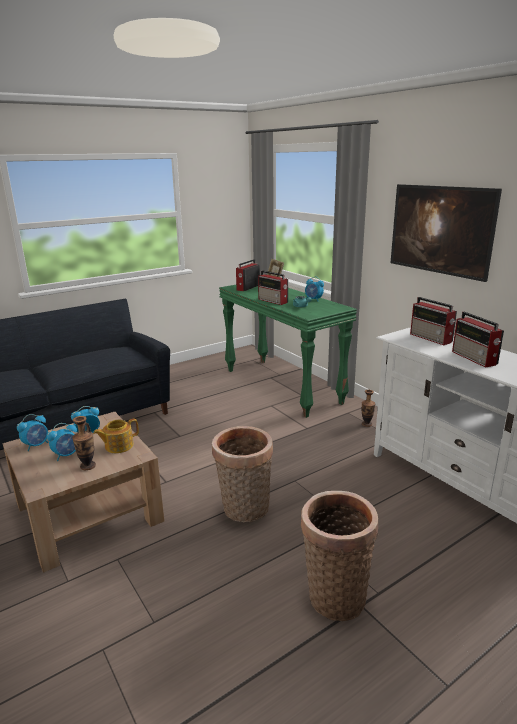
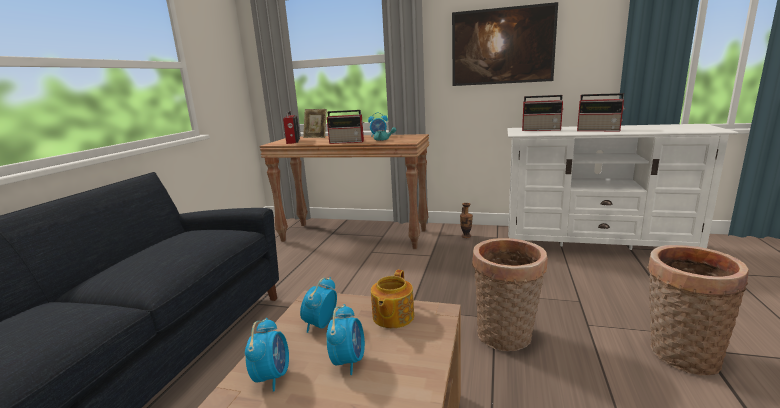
camera: 40 degrees left, 5 degrees down
vase [72,416,96,470] -> none
green console table [219,285,357,418] -> brown console table [260,134,429,249]

